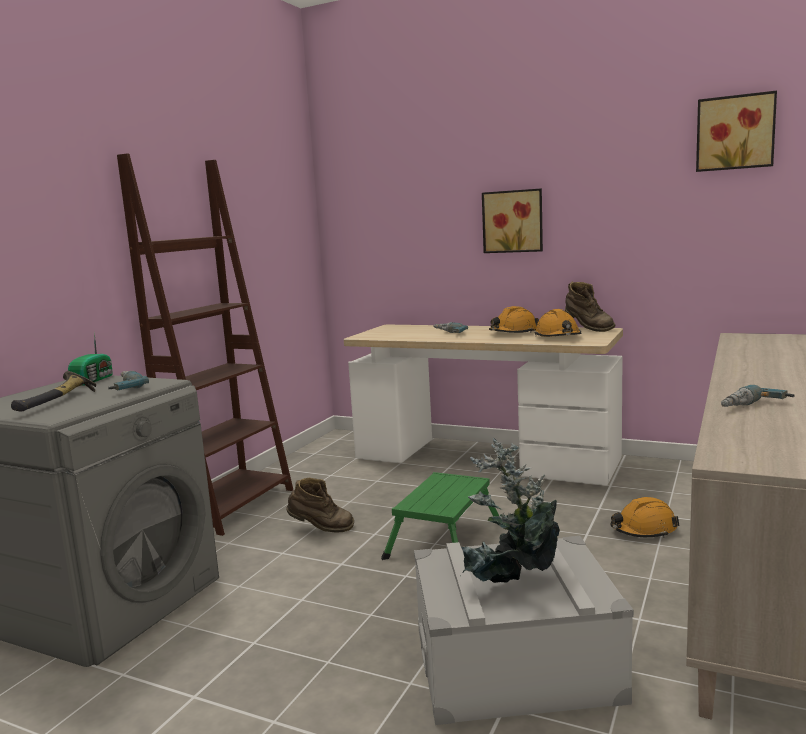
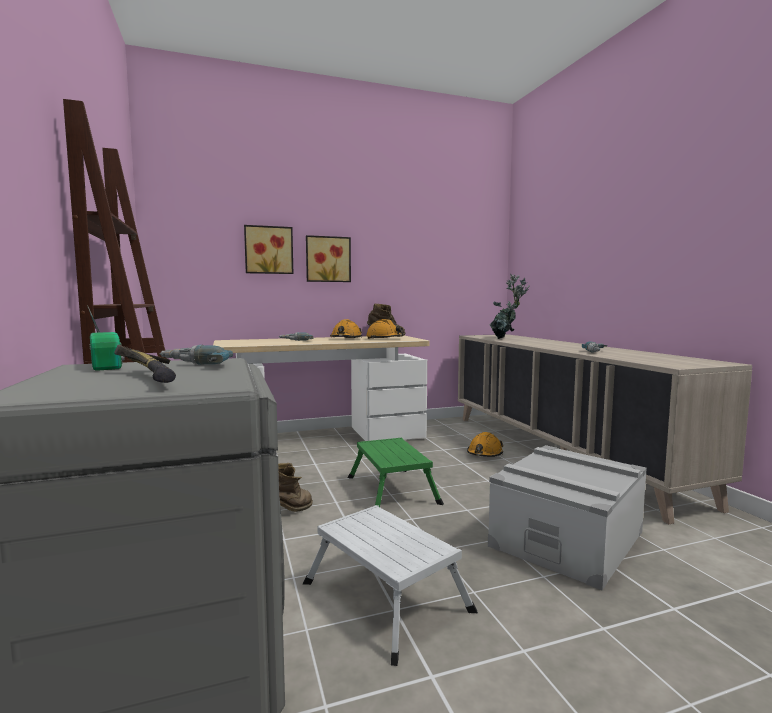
camera: 45 degrees left, 5 degrees down
potted plant [461,438,560,583] -> potted plant moved to [489,274,530,339]
picture [696,91,777,172] -> picture moved to [244,225,293,274]
none -> white step ladder [303,505,478,666]

